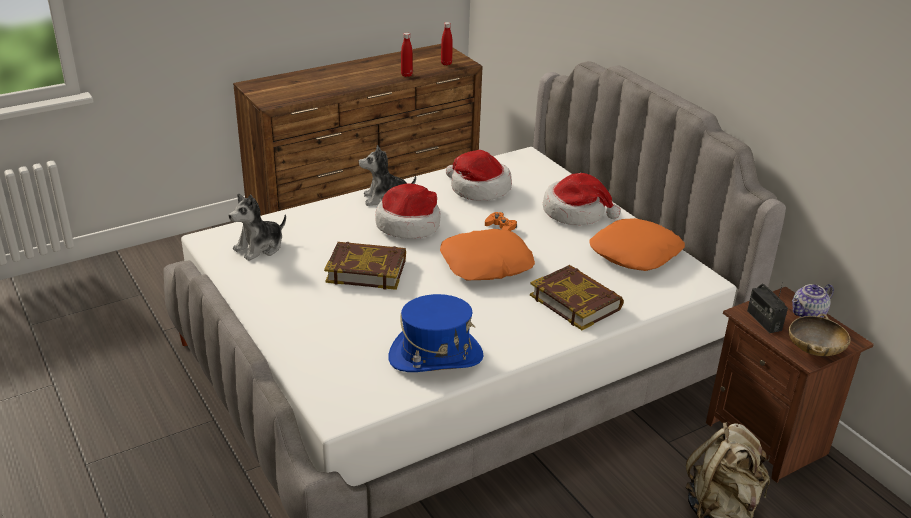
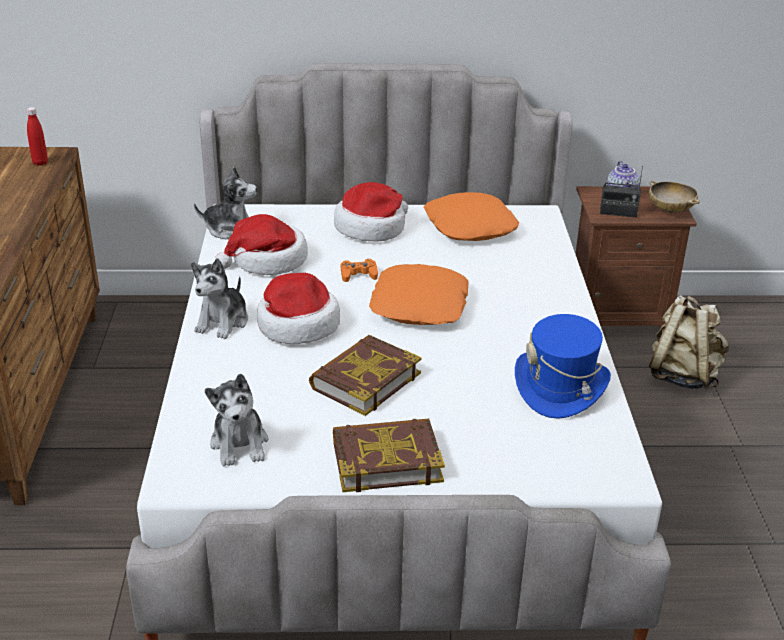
camera: 60 degrees left, 0 degrees up
red bottle [401,33,413,77] -> none
book [530,265,624,330] -> book moved to [333,419,445,492]
none -> plush toy [194,167,257,240]

